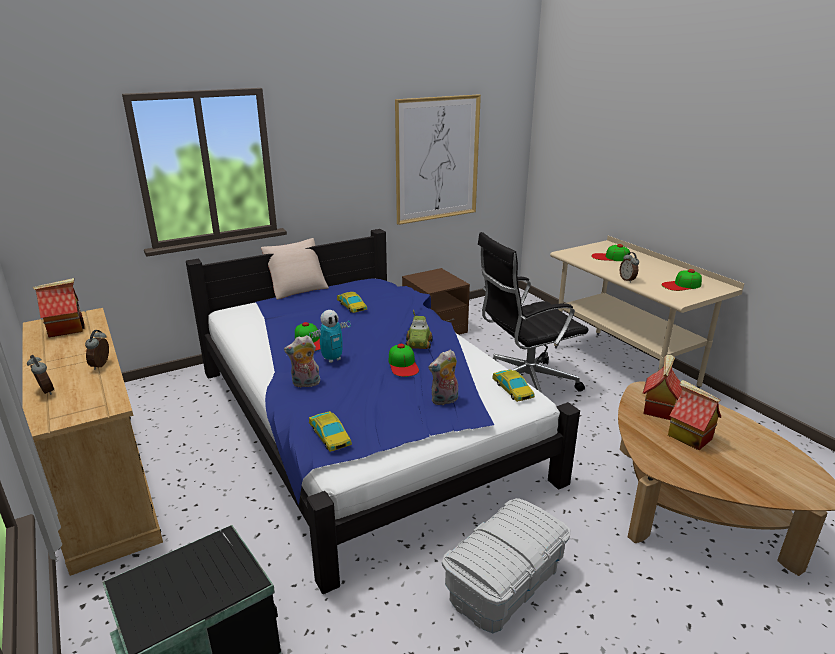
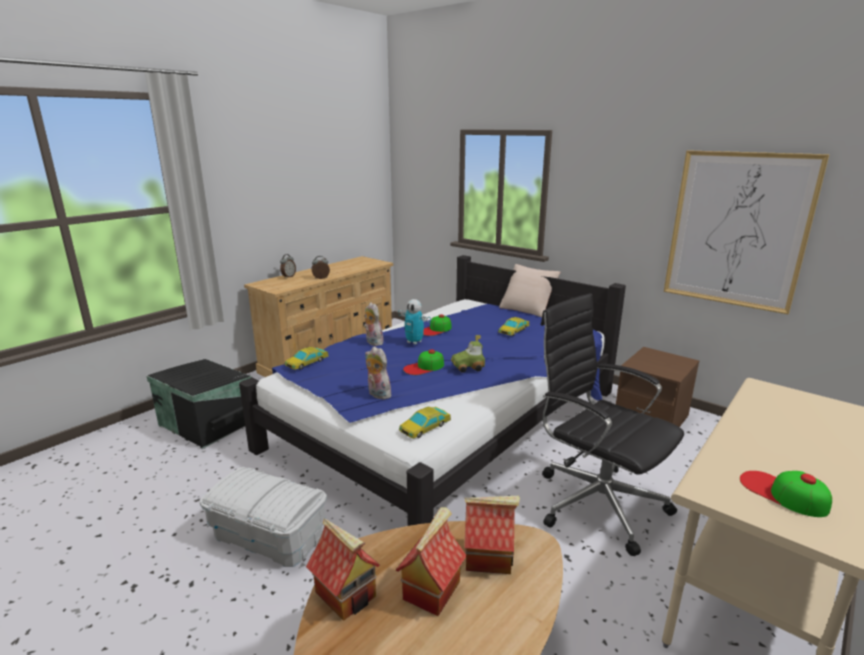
camera: 70 degrees right, 5 degrees down
toy house [33,278,85,337] -> toy house moved to [306,518,380,621]
cap [591,244,630,261] -> none
alarm clock [620,252,639,283] -> none

